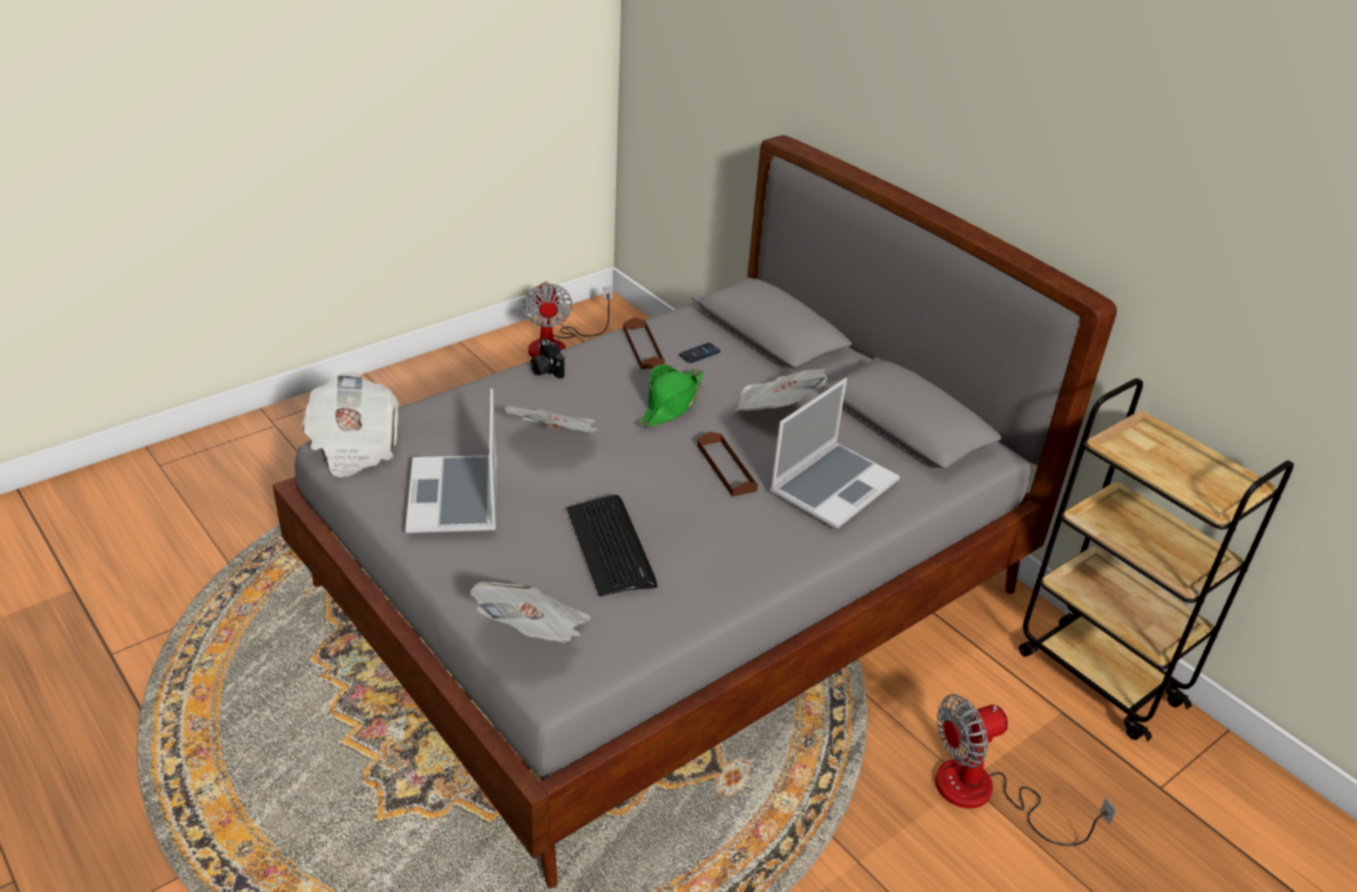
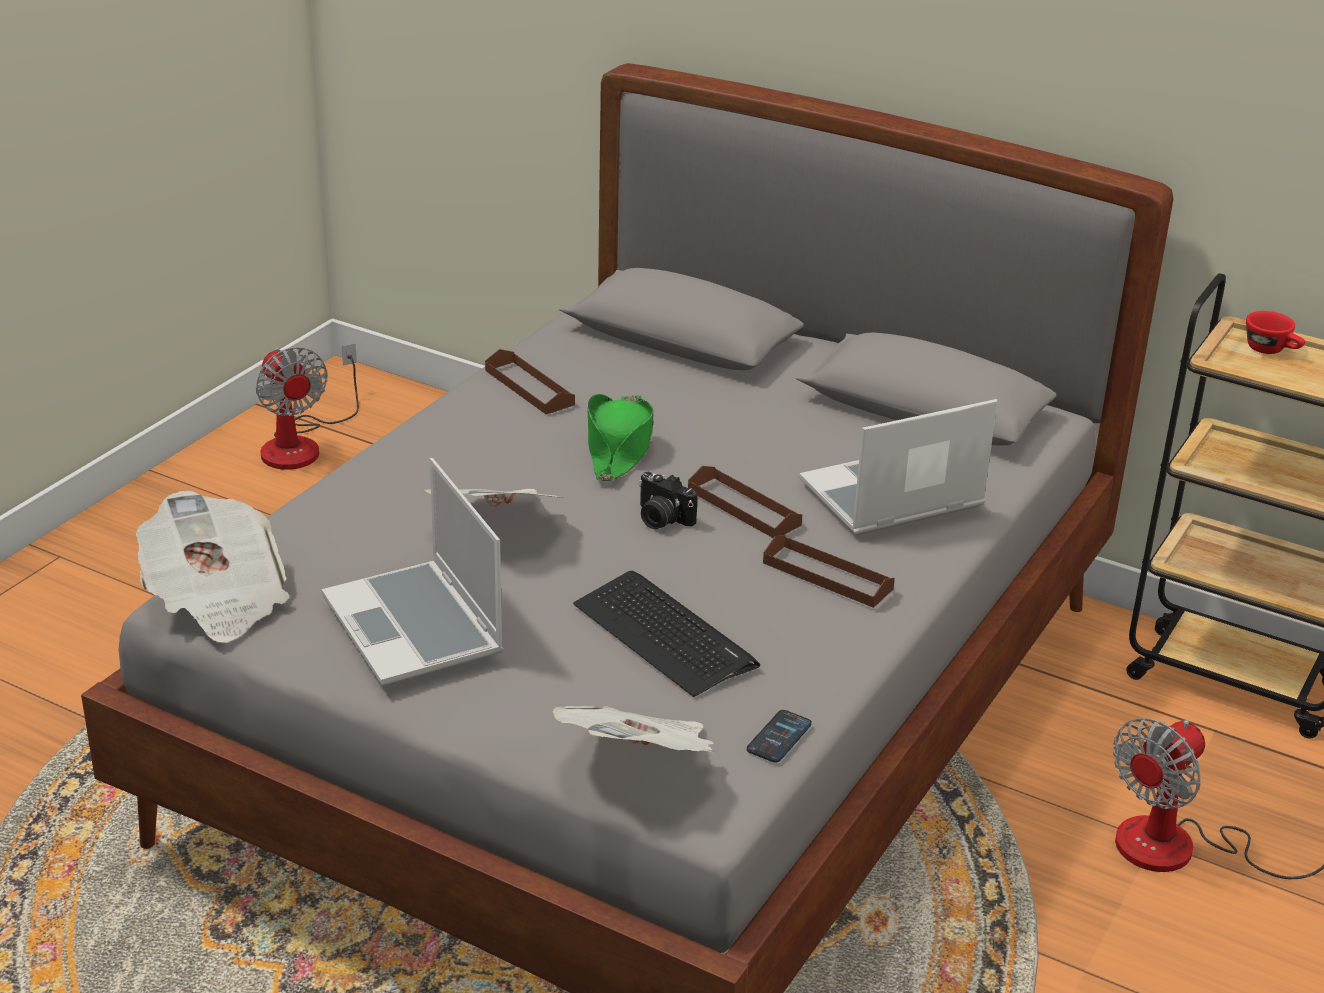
camera: 20 degrees left, 5 degrees down
camera [530,339,565,379] -> camera moved to [639,472,698,529]
phone [679,343,720,363] -> phone moved to [747,710,812,763]
newspaper [735,369,827,411] -> none
laptop [770,378,900,529] -> laptop turned 135 degrees counterclockwise [799,399,998,535]
none -> brown tray [763,535,895,608]
none -> red cup [1246,311,1305,354]

